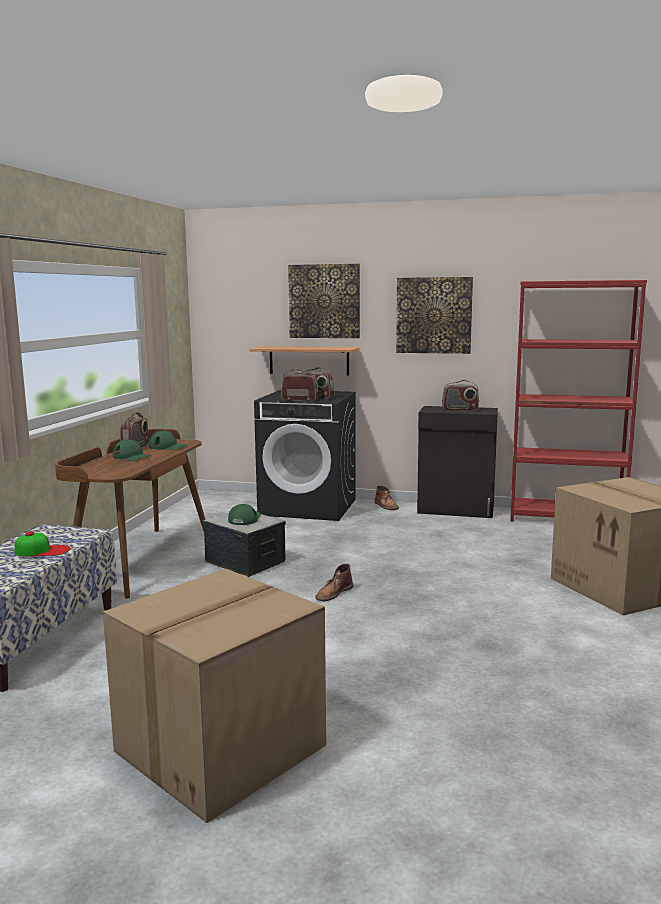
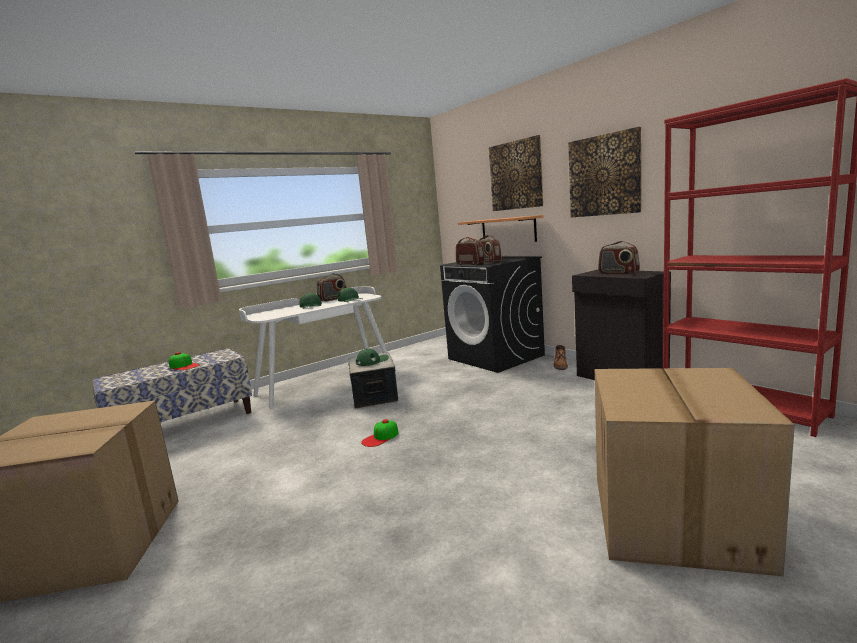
camera: 40 degrees right, 0 degrees up
brown desk [55,429,206,599] -> white desk [239,286,388,408]
brown boot [315,564,353,602] -> cap [361,419,399,447]

